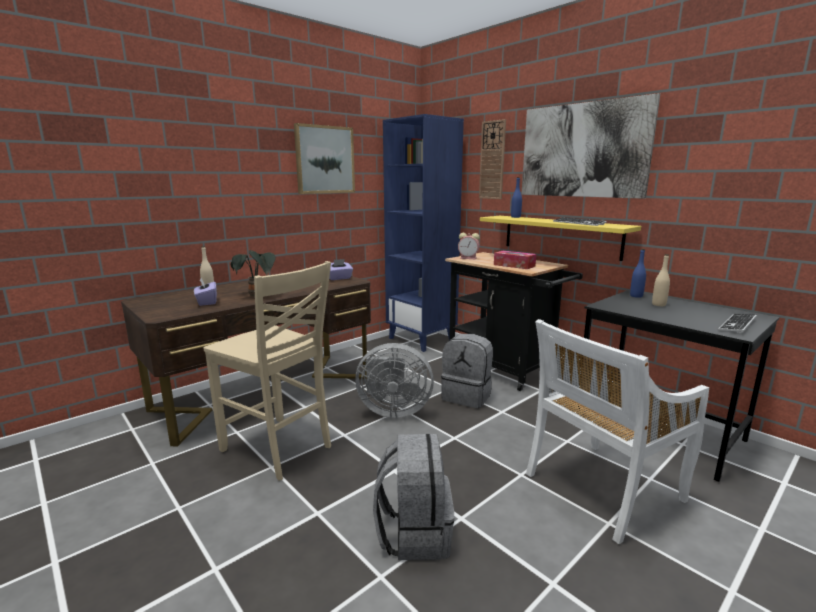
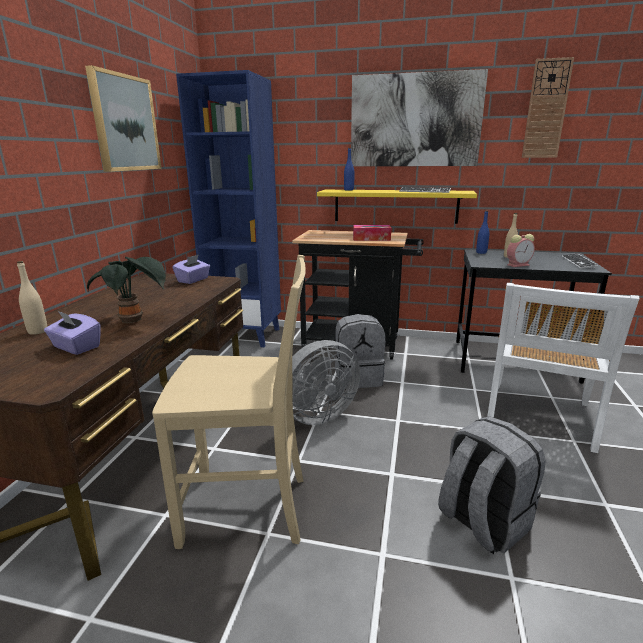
camera: 35 degrees left, 5 degrees up
alarm clock [458,233,480,259] -> alarm clock moved to [507,234,535,267]
wall clock [479,119,506,199] -> wall clock moved to [522,57,574,158]

